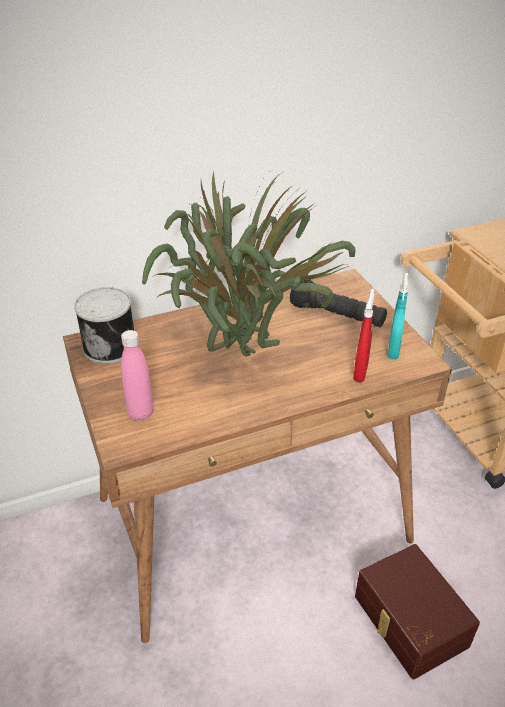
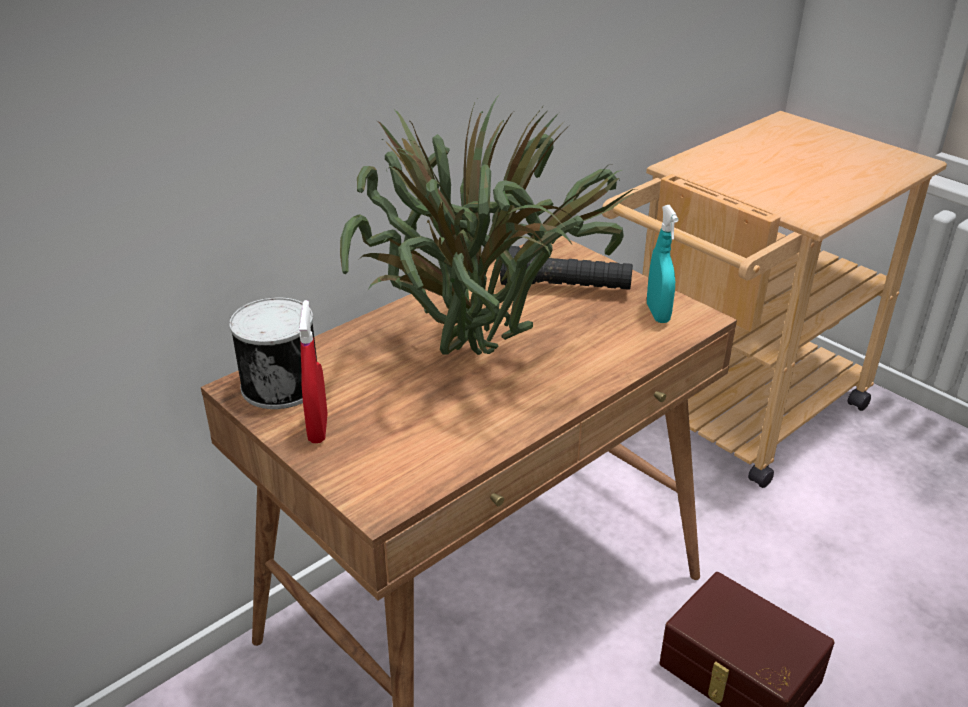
camera: 20 degrees left, 5 degrees down
pink bottle [121,330,154,420] -> none
red spray bottle [353,289,375,382] -> red spray bottle moved to [299,300,328,443]

